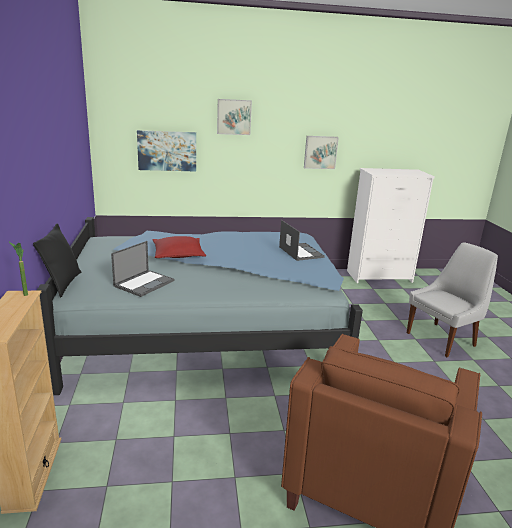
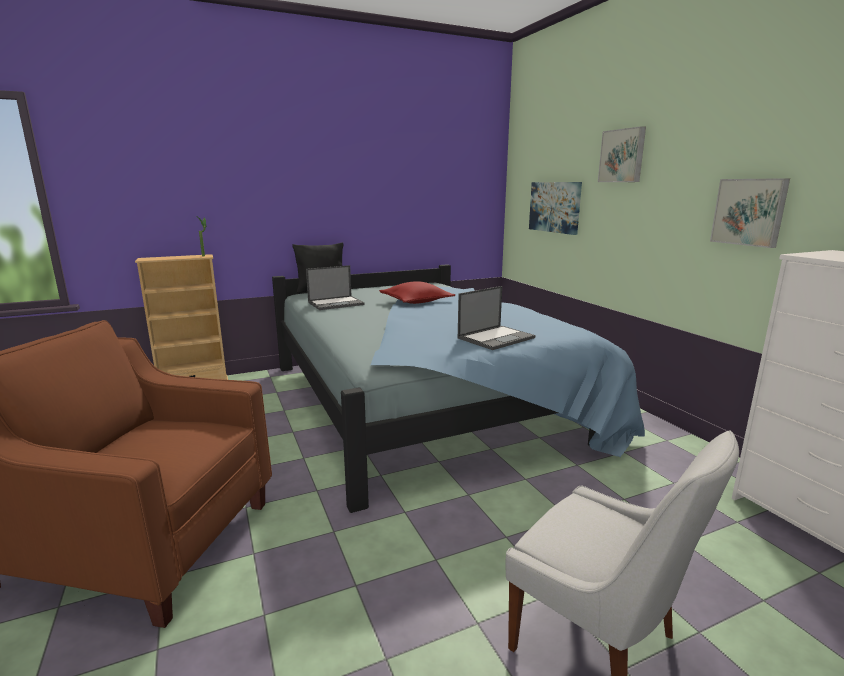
camera: 75 degrees right, 5 degrees down
laptop [111,241,174,297] -> laptop turned 45 degrees counterclockwise [306,265,365,310]

